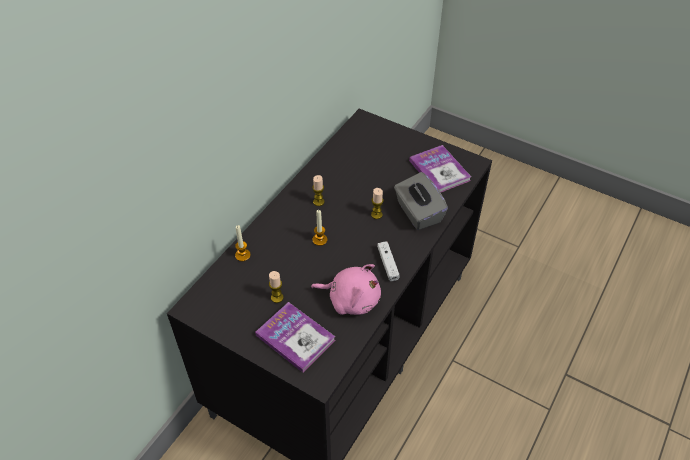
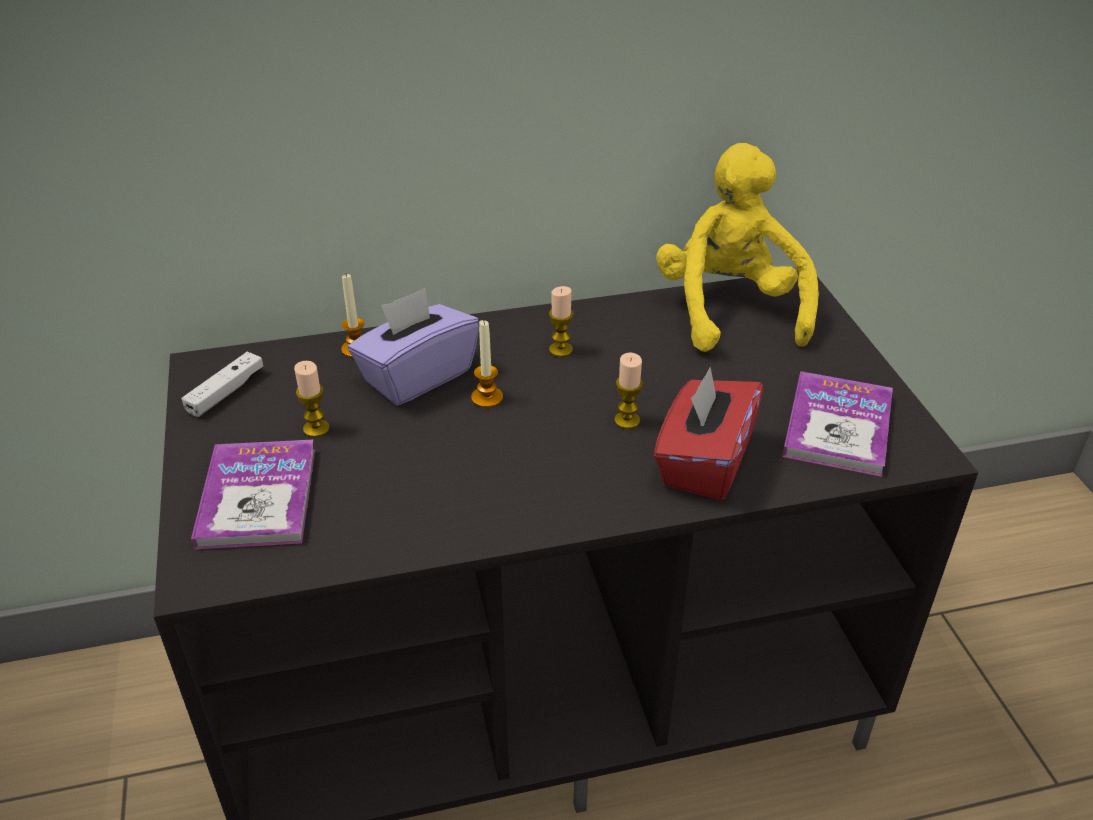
camera: 45 degrees right, 10 degrees down
pink plush toy [311,264,381,315] -> none
white game controller [377,241,400,281] -> white game controller moved to [181,352,264,417]
grey tissue box [394,172,448,230] -> red tissue box [654,367,763,500]
none -> purple tissue box [348,288,479,405]
none -> yellow plush toy [656,143,819,352]

